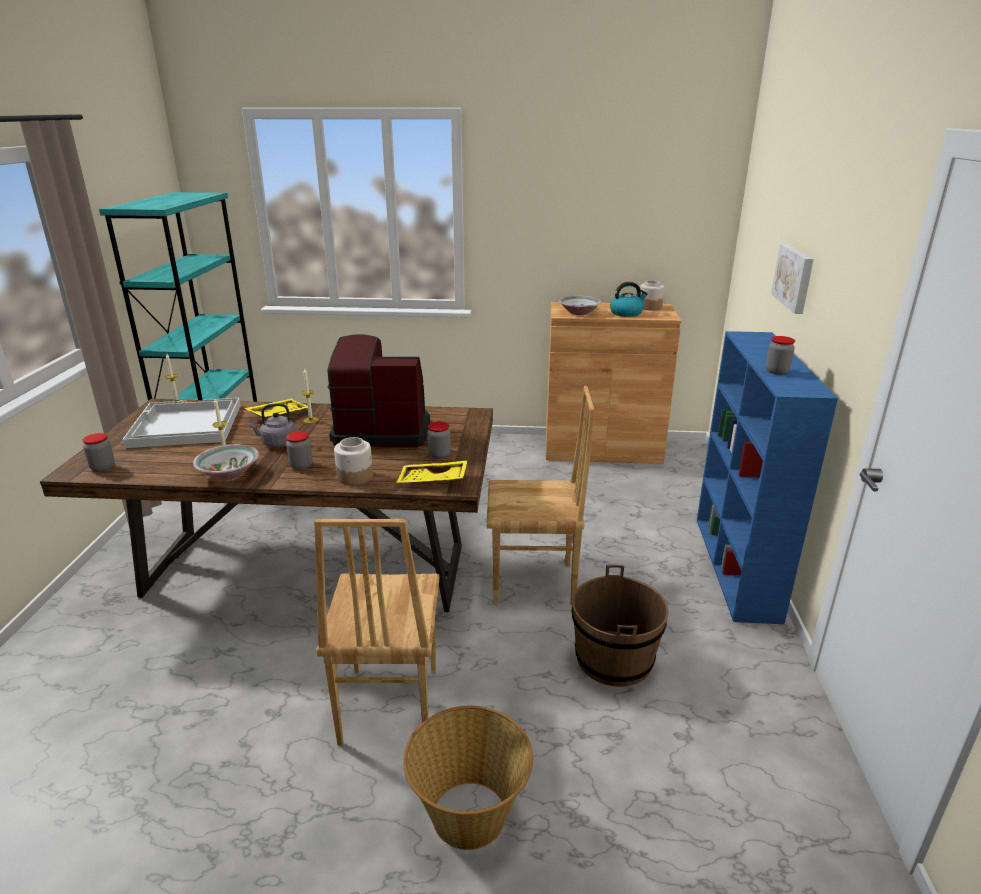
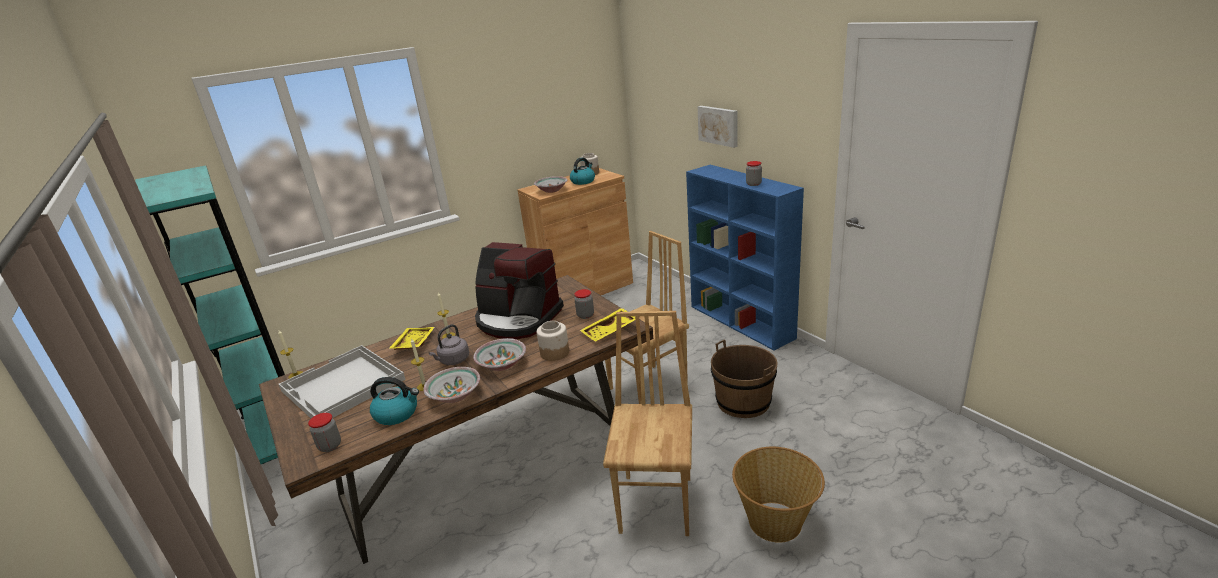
camera: 35 degrees left, 0 degrees up
jar [286,431,313,470] -> bowl [473,338,526,371]
brown chair [314,519,439,746] -> brown chair turned 135 degrees counterclockwise [603,311,692,536]
coffee machine [327,334,430,447] -> coffee machine turned 120 degrees counterclockwise [475,242,564,339]
none -> kettle [370,377,419,425]

